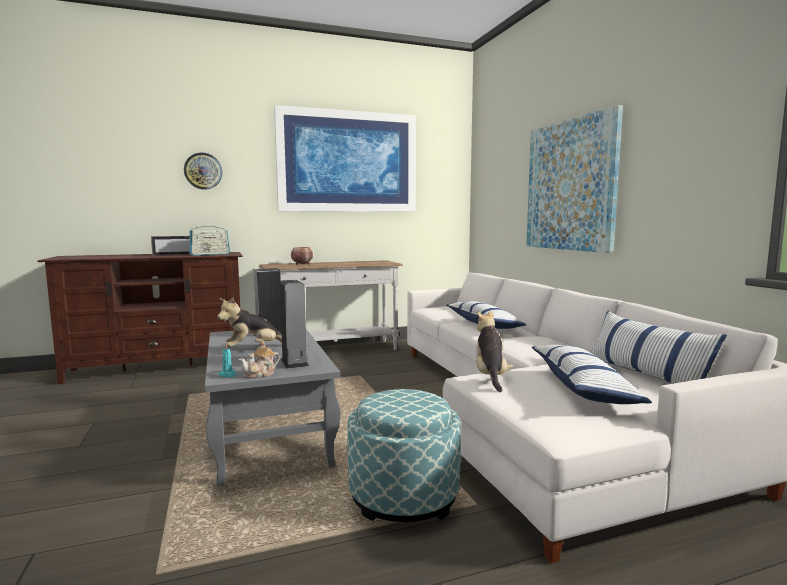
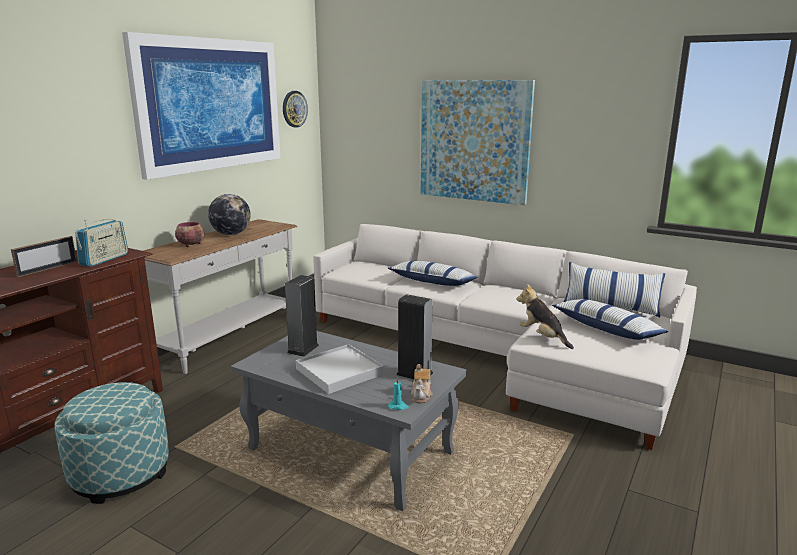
camera: 40 degrees left, 10 degrees up
wall clock [184,153,222,190] -> wall clock moved to [283,91,308,128]
plush toy [217,298,282,347] -> white tray [296,344,384,394]
ottoman [347,389,461,522] -> ottoman moved to [55,382,169,504]
none -> globe [208,194,251,235]

